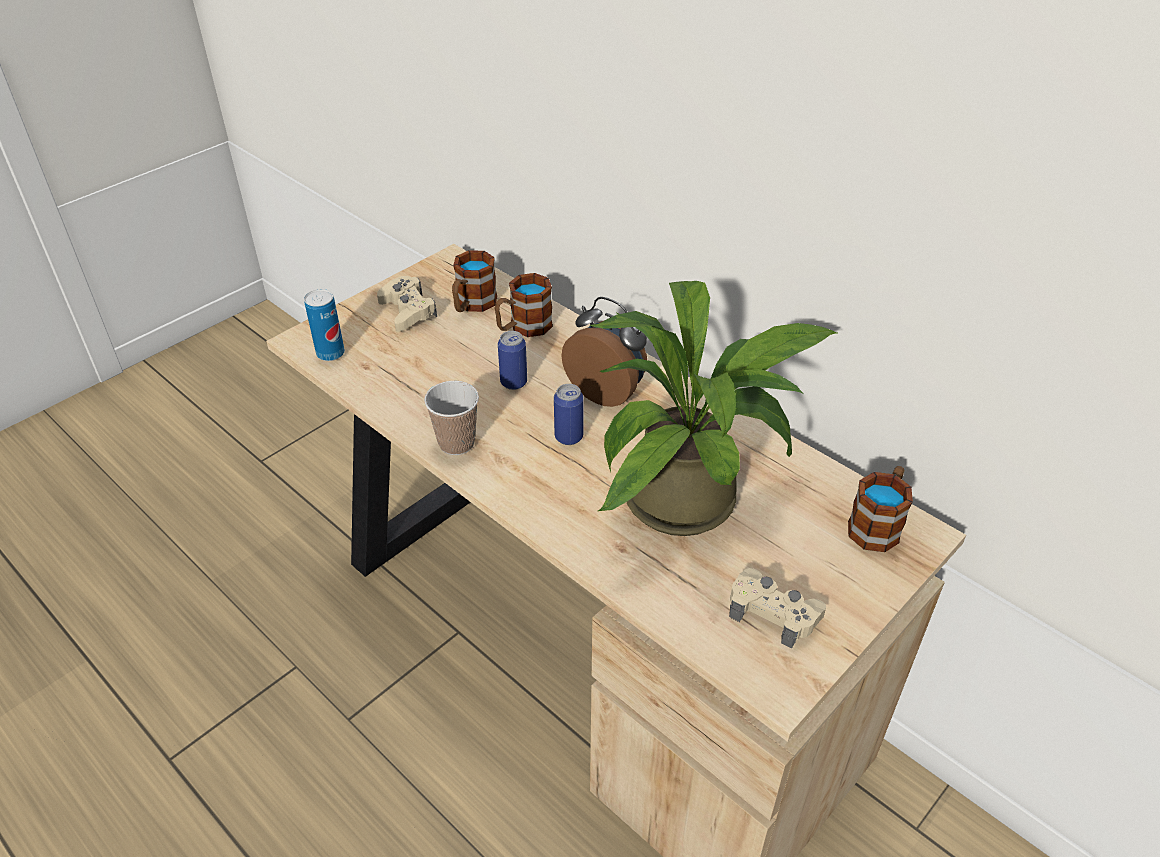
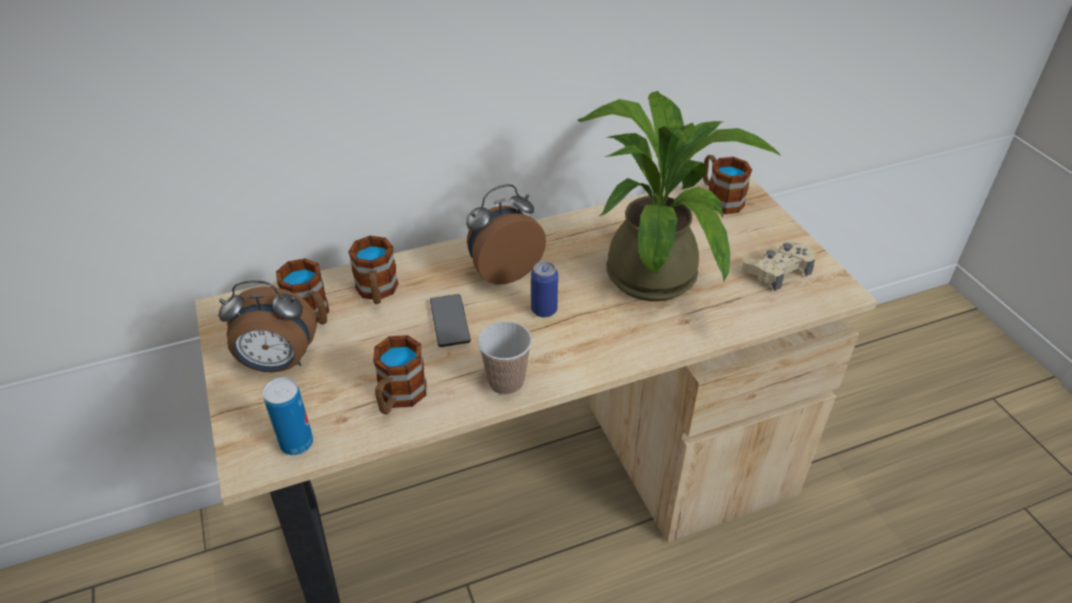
camera: 65 degrees left, 0 degrees up
beige game controller [377,276,437,332] -> alarm clock [218,280,317,372]
can [498,331,527,390] -> phone [430,294,471,347]
none -> mug [373,335,426,414]

